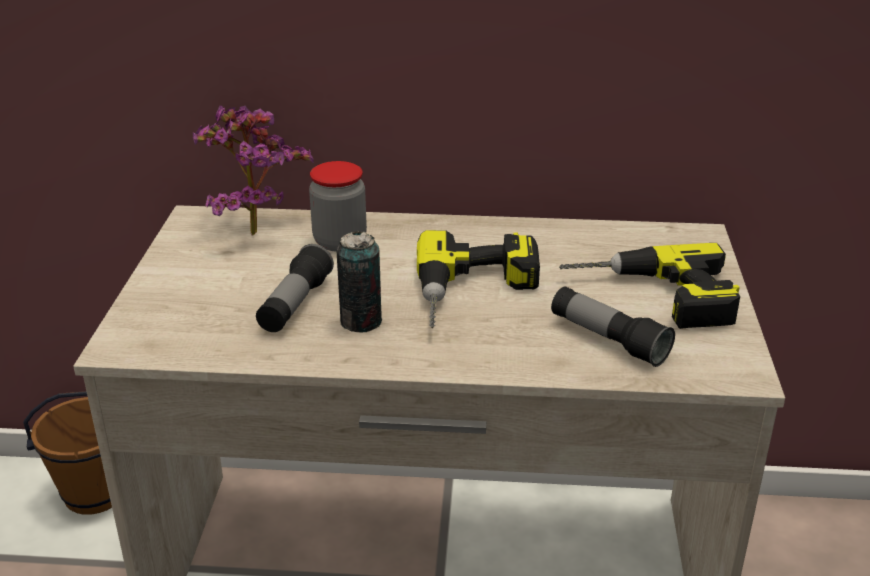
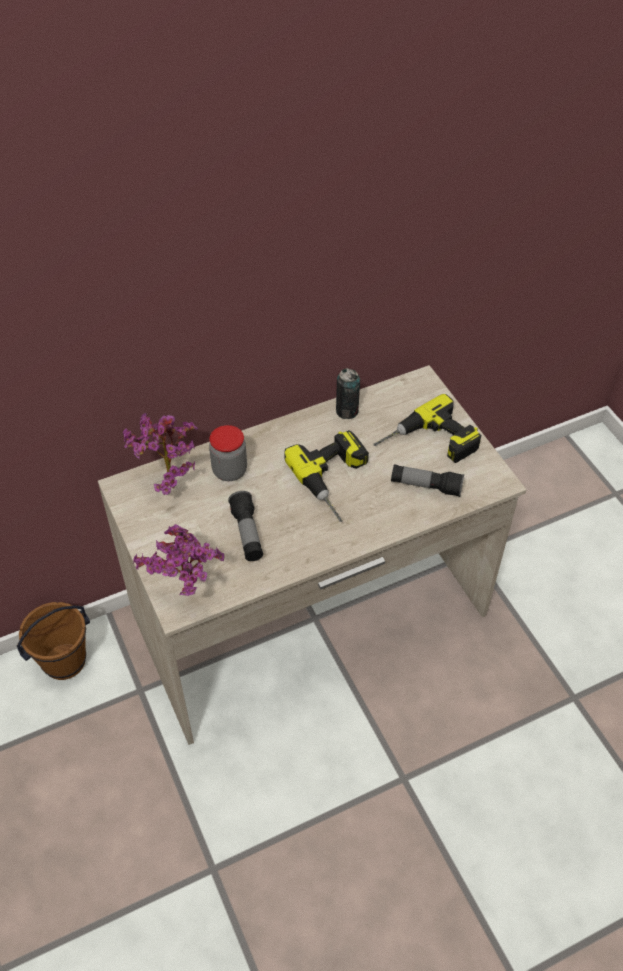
camera: 30 degrees left, 20 degrees up
can [337,231,382,332] -> can moved to [336,368,360,419]
none -> potted plant [133,524,225,596]

